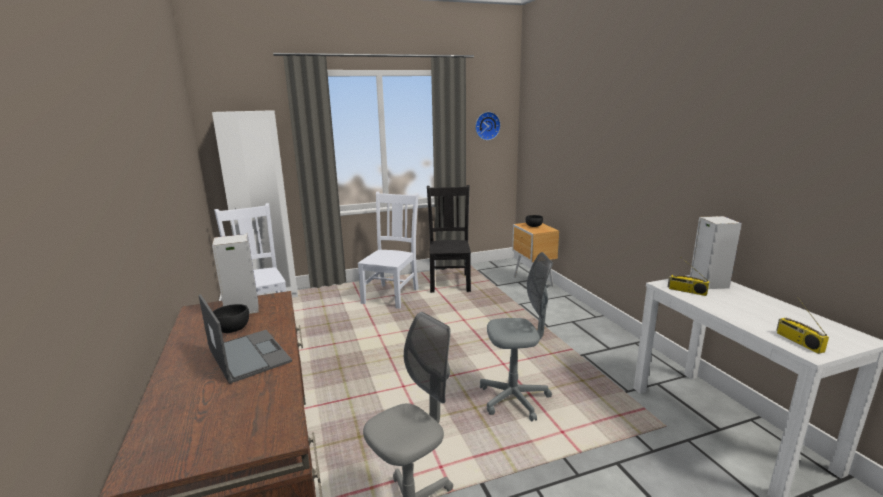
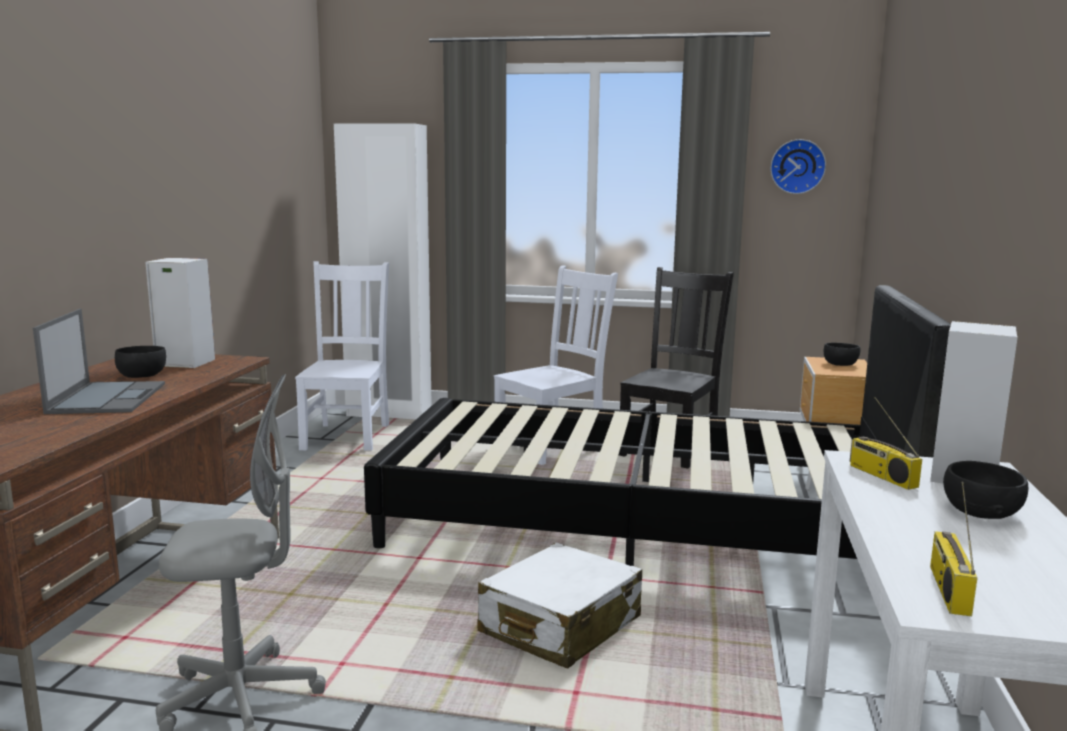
camera: 30 degrees right, 5 degrees down
grey office chair [480,252,553,421] -> white suitcase [478,542,642,669]
none -> black bed [364,285,951,566]
none -> black bowl [943,461,1028,519]

